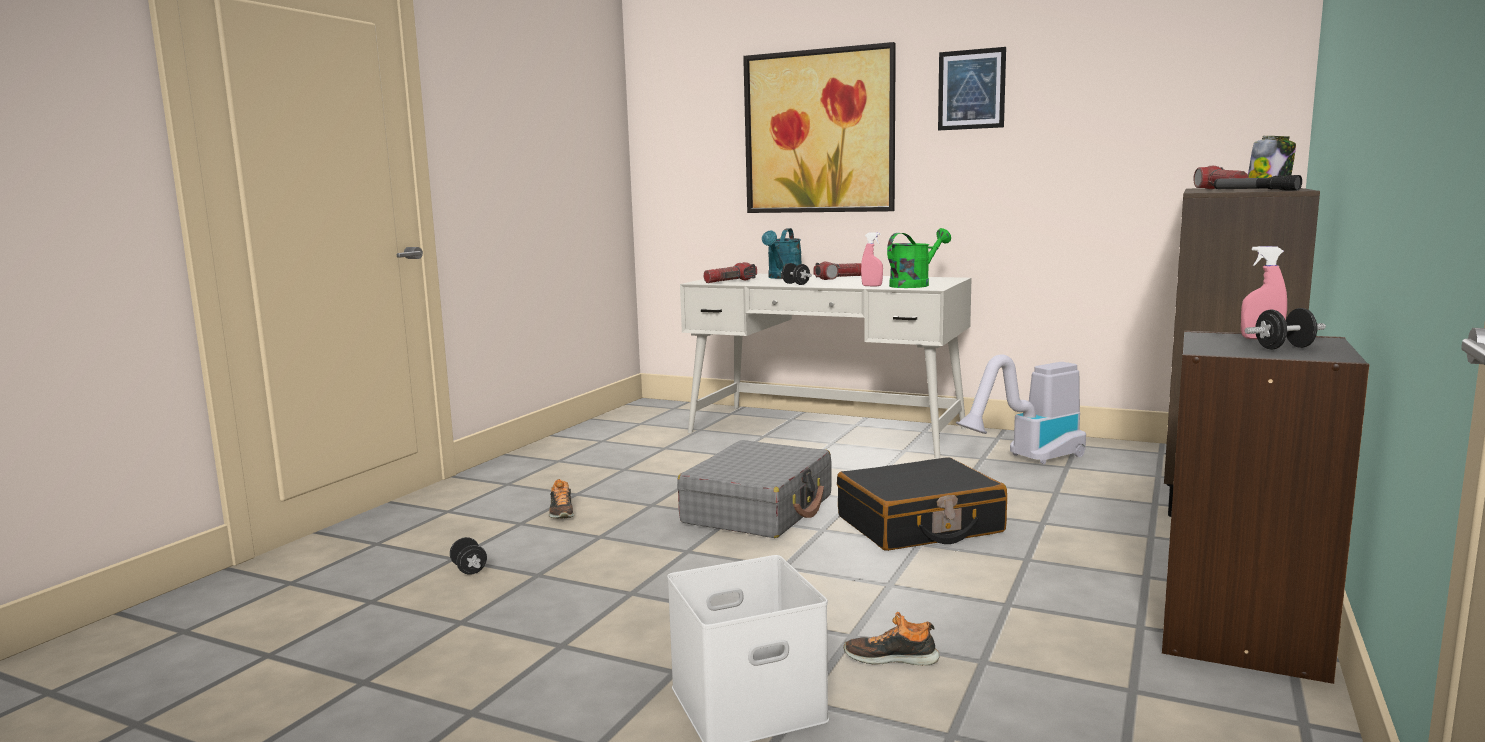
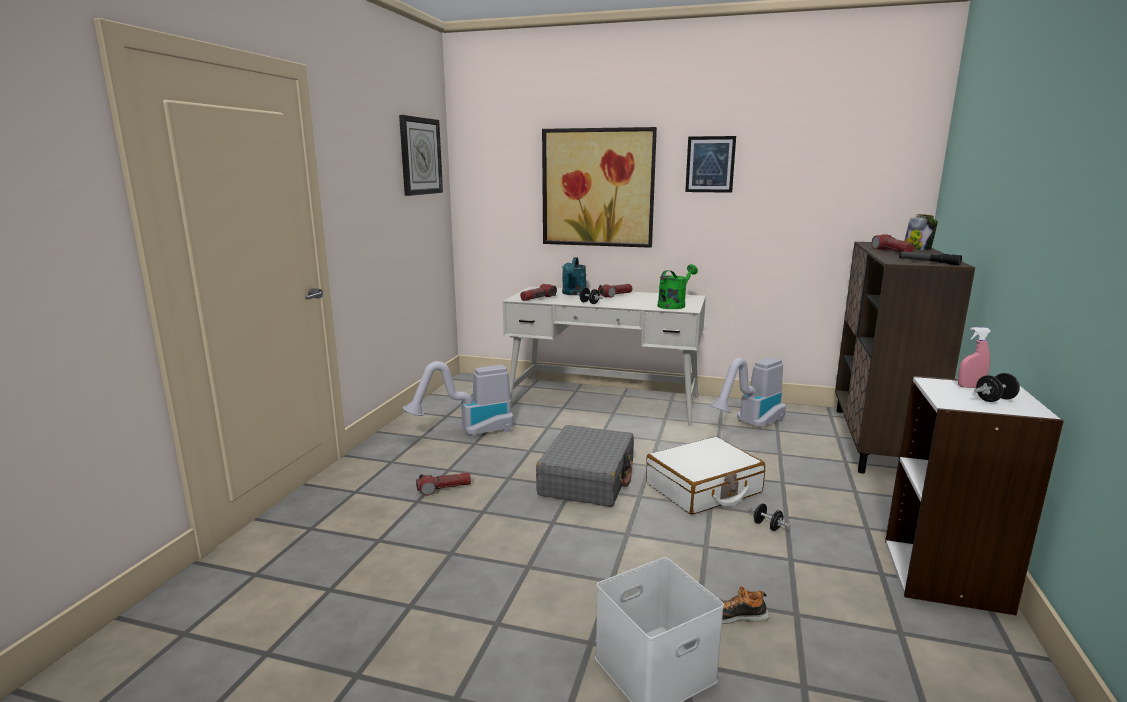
camera: 10 degrees left, 5 degrees up
black dumbbell [450,537,487,575] -> black dumbbell moved to [748,503,791,531]
shoe [549,479,574,519] -> flashlight [416,472,471,496]
black suitcase [837,457,1007,551] -> white suitcase [646,437,765,515]
pink spray bottle [861,232,883,287] -> none
black bookcase [1162,331,1369,684] -> white bookcase [885,376,1064,615]
none -> wall clock [399,115,443,196]
none -> vacuum cleaner [403,361,514,437]

